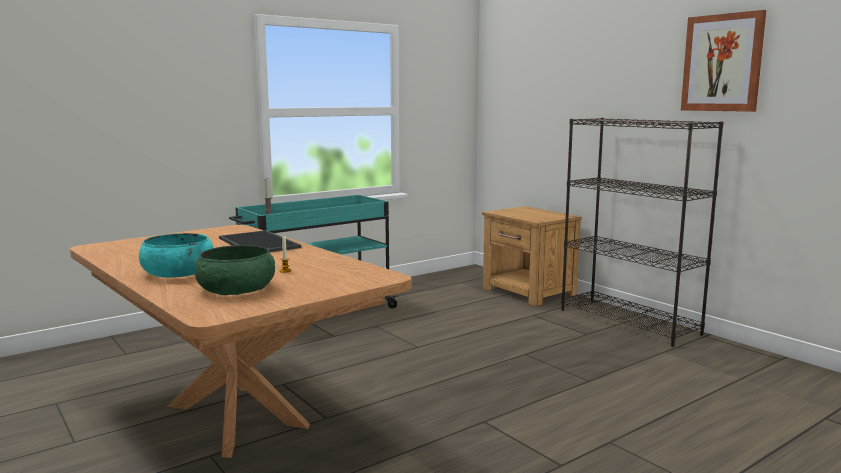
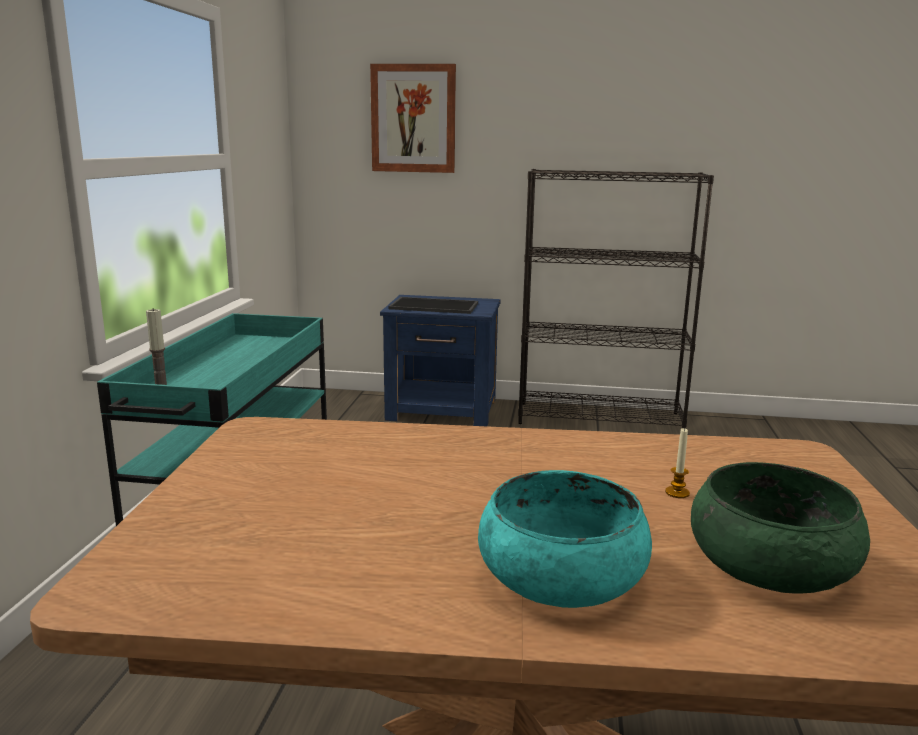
camera: 45 degrees left, 5 degrees up
tray [219,230,301,252] -> tray moved to [388,297,478,314]
brown nightstand [482,206,582,307] -> blue nightstand [380,295,501,426]
picture [681,10,766,112] -> picture moved to [370,64,456,173]

